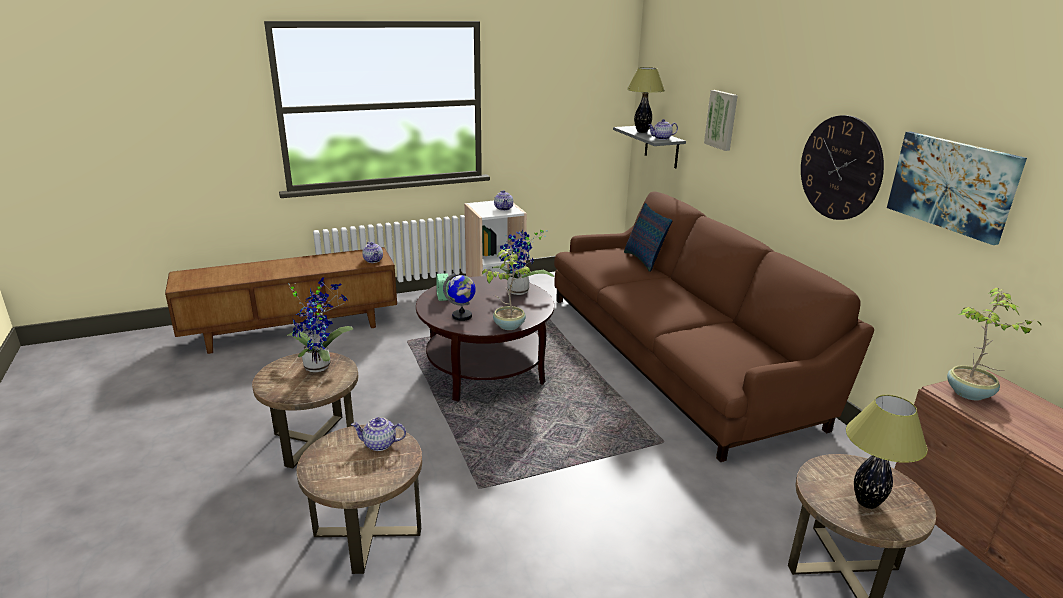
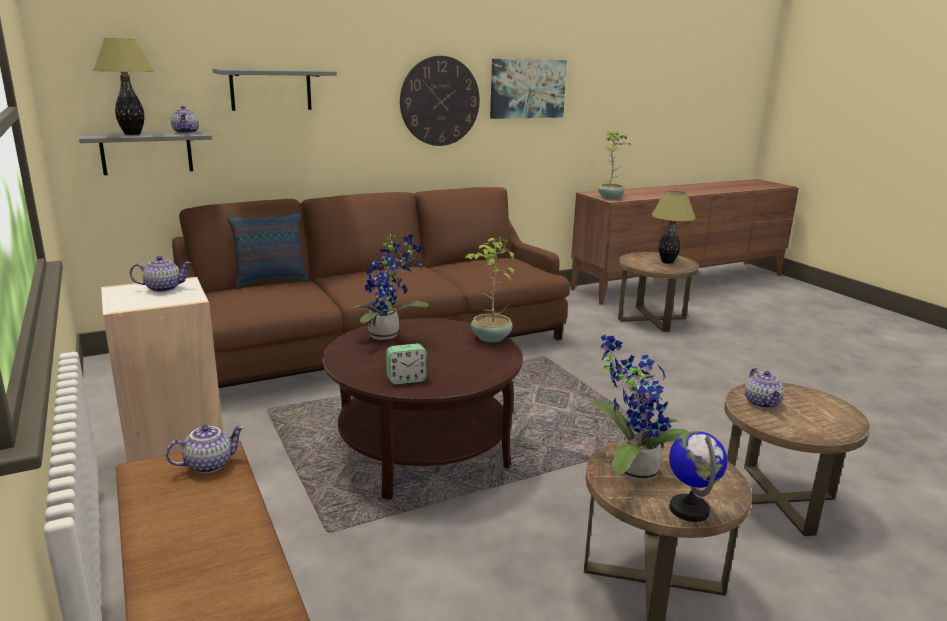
camera: 95 degrees left, 5 degrees down
globe [443,273,476,321] -> globe moved to [669,431,727,522]
picture [704,90,738,151] -> grey shelf [212,69,337,111]

